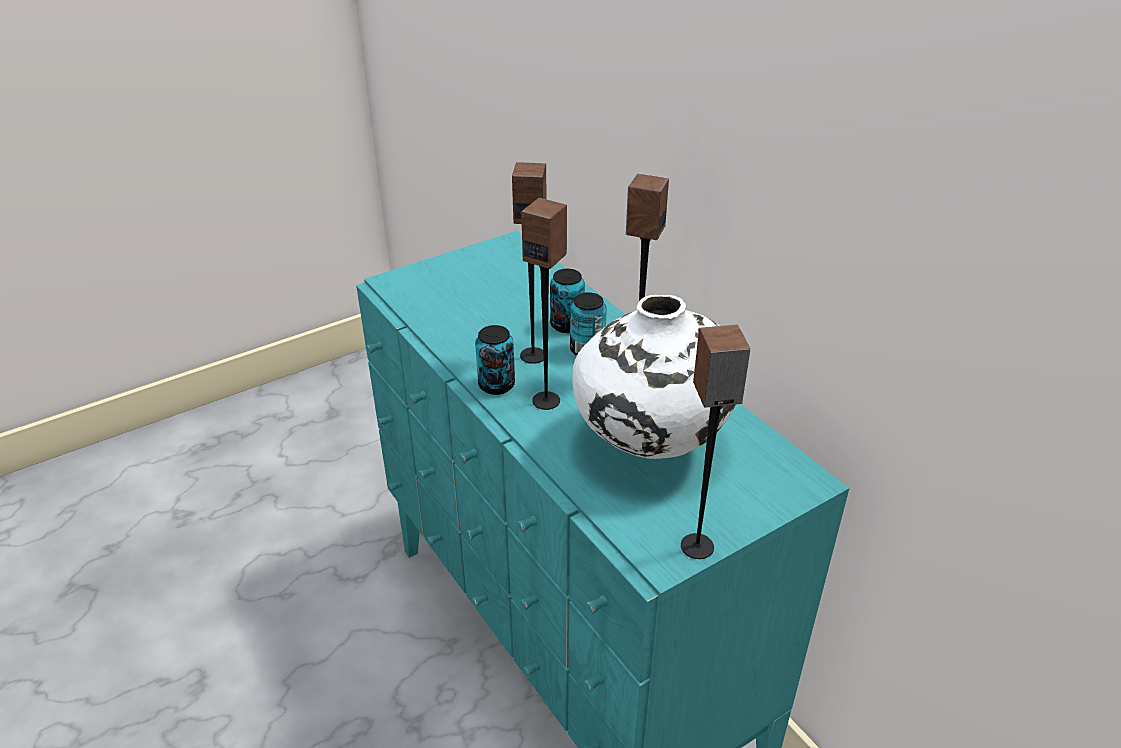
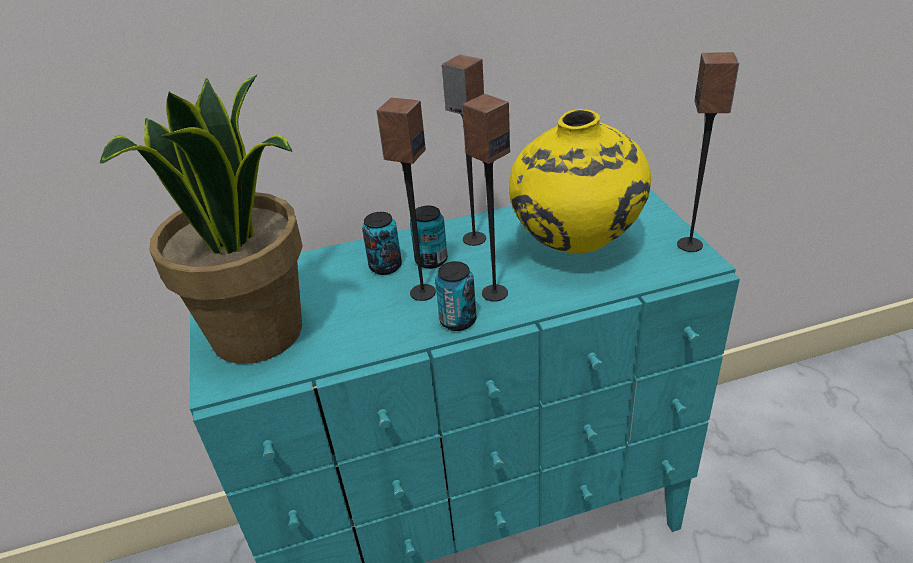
camera: 70 degrees left, 0 degrees up
white vase [572,295,735,459] -> yellow vase [509,109,651,254]
none -> potted plant [99,74,303,364]

